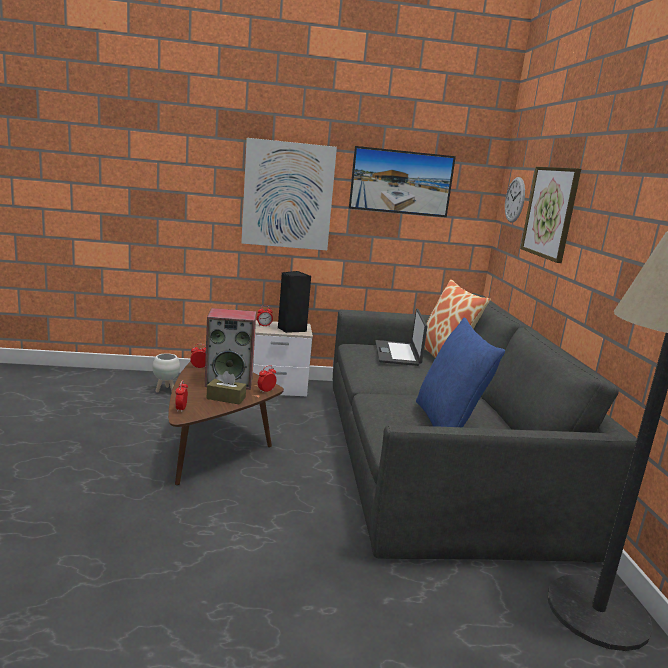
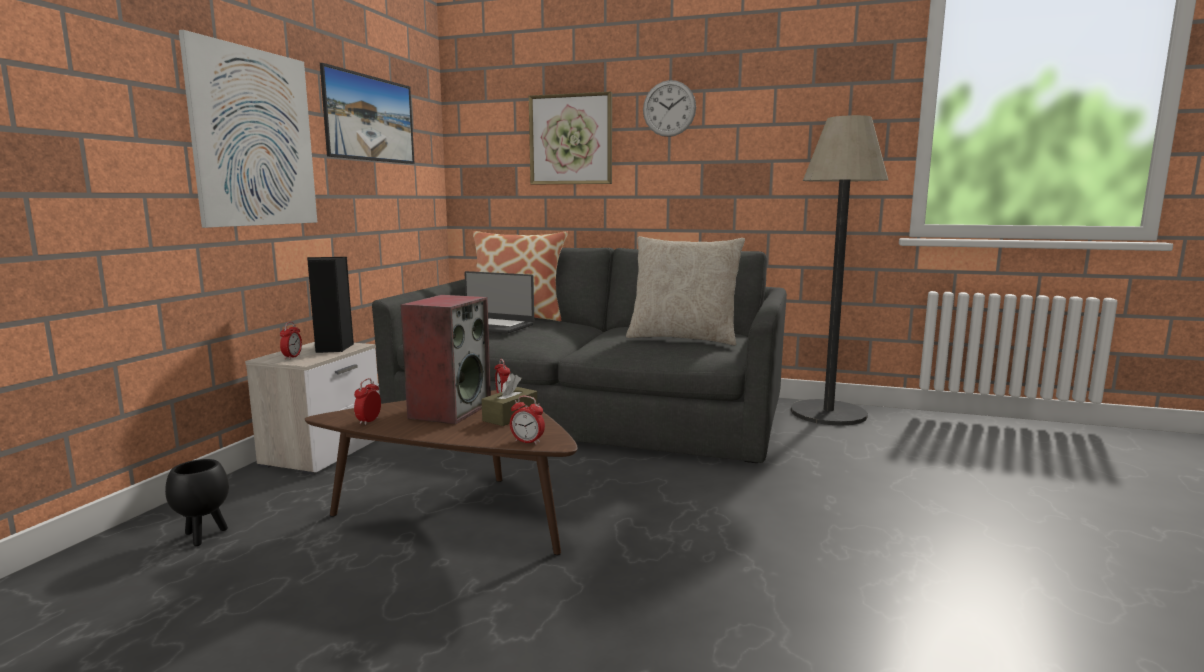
camera: 65 degrees left, 5 degrees down
white planter [152,353,180,393] -> black planter [165,459,229,546]
blue pillow [416,318,505,427] -> beige pillow [626,236,745,346]
wall clock [505,177,525,223] -> wall clock moved to [643,80,696,137]

